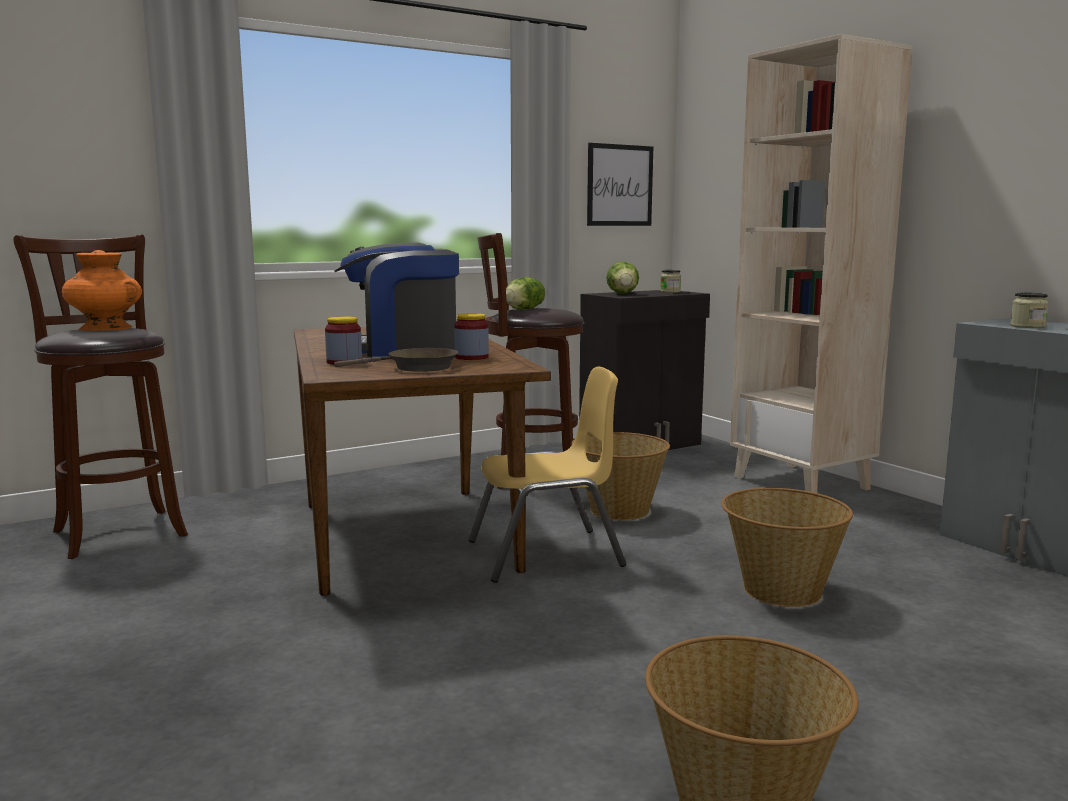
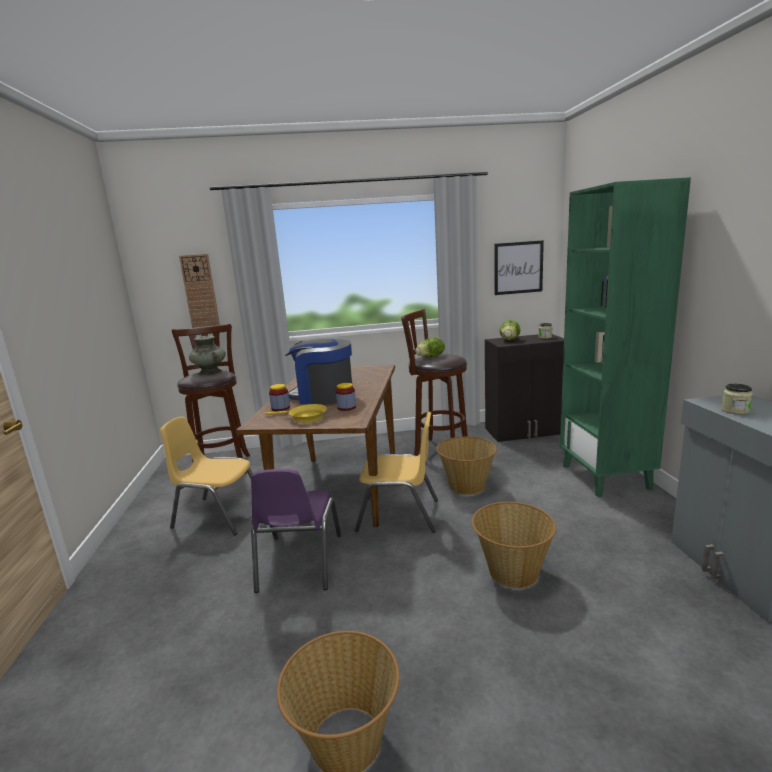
camera: 25 degrees right, 5 degrees up
orange vase [62,250,142,331] -> turquoise vase [189,336,226,376]
brown frying pan [334,348,458,372] -> yellow frying pan [266,404,327,423]
beige bookcase [730,34,913,493] -> green bookcase [560,177,691,497]
none -> yellow chair [160,417,253,535]
none -> wall clock [179,254,220,328]
none -> purple chair [251,469,341,593]

